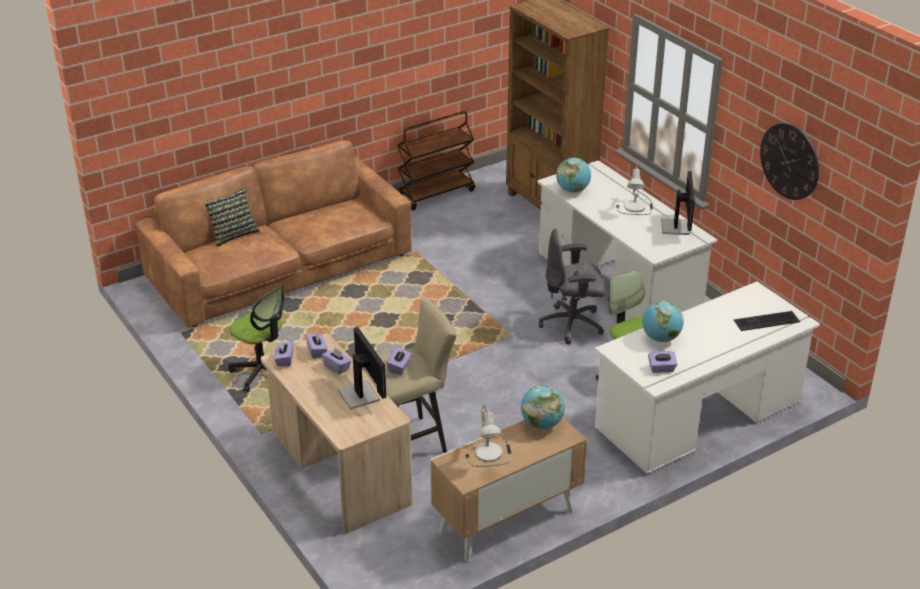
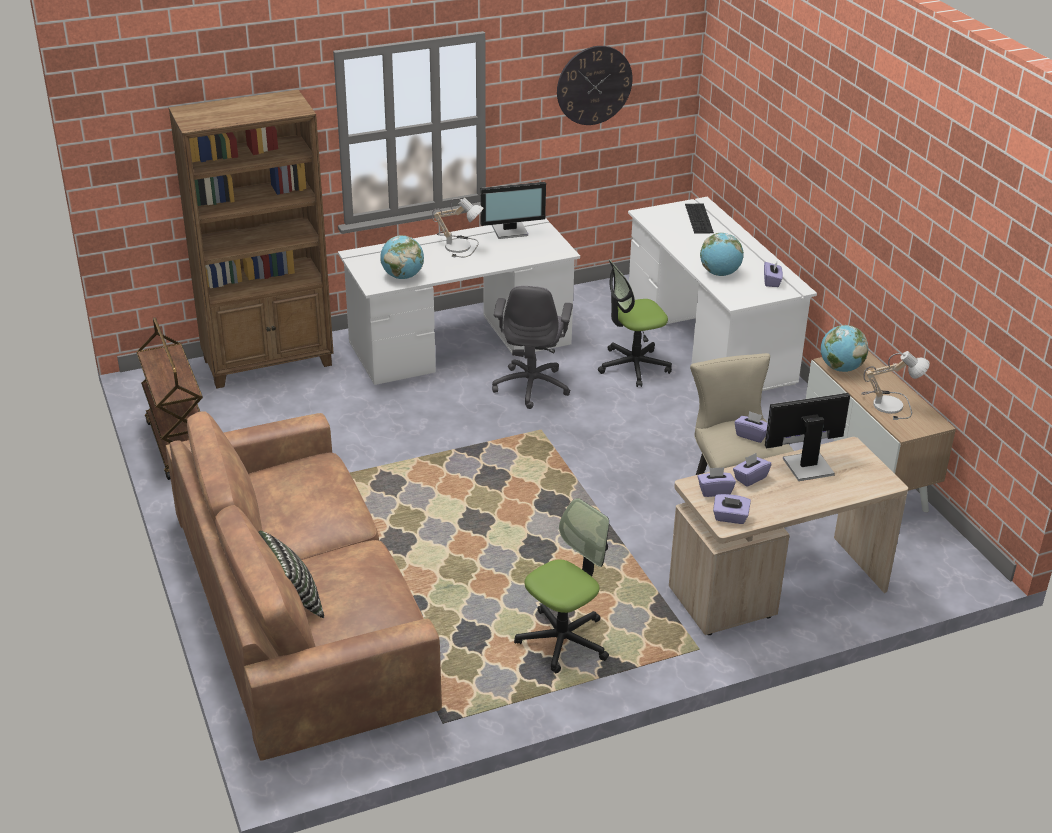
camera: 80 degrees left, 0 degrees up
monitor [661,171,695,235] -> monitor turned 150 degrees clockwise [480,182,546,239]

